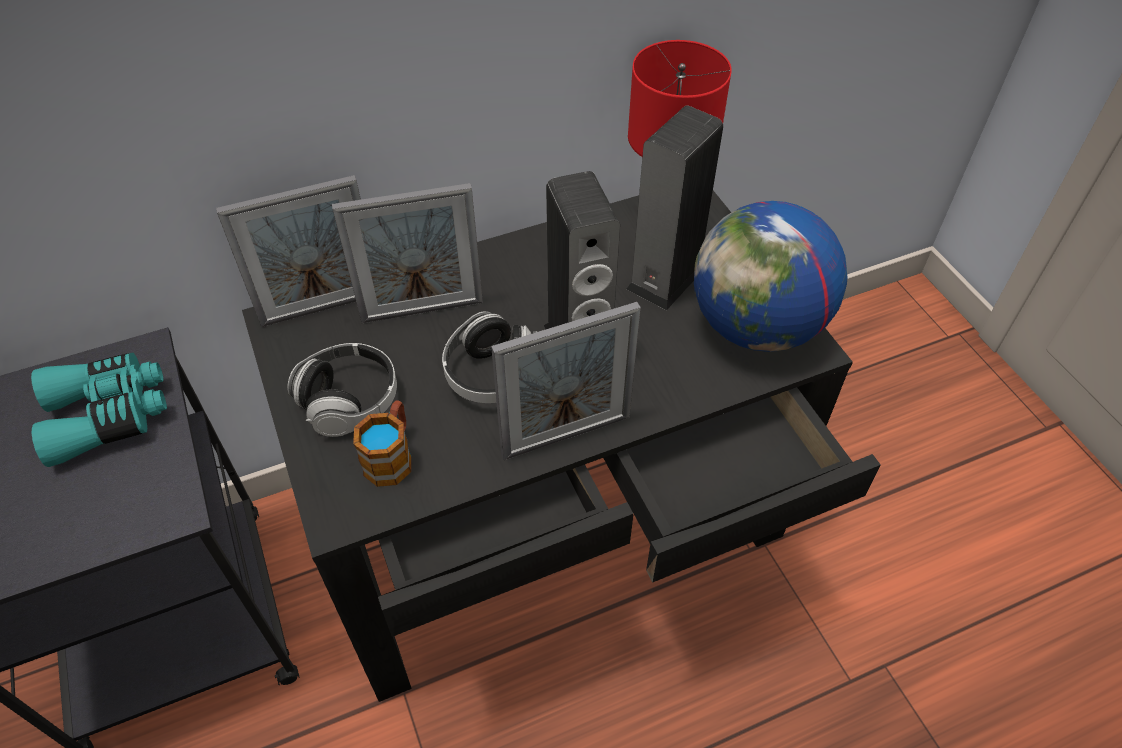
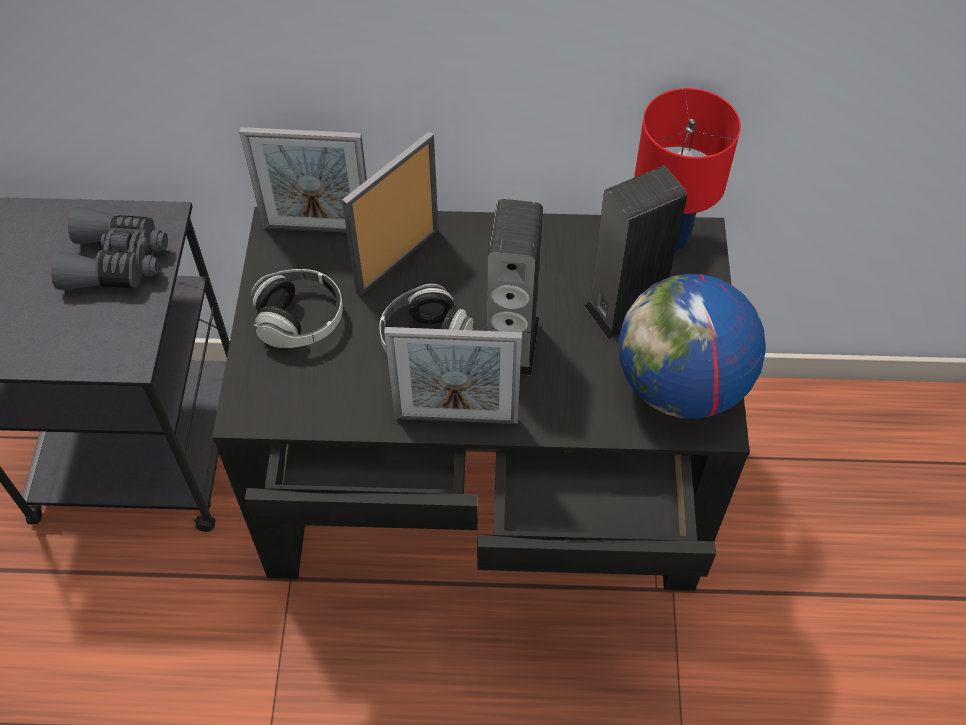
camera: 25 degrees right, 5 degrees up
turquoise binoculars [31,353,167,467] -> grey binoculars [51,207,168,290]
picture frame [332,183,483,323] -> picture frame turned 120 degrees clockwise [342,132,439,296]
mug [353,400,411,487] -> none

